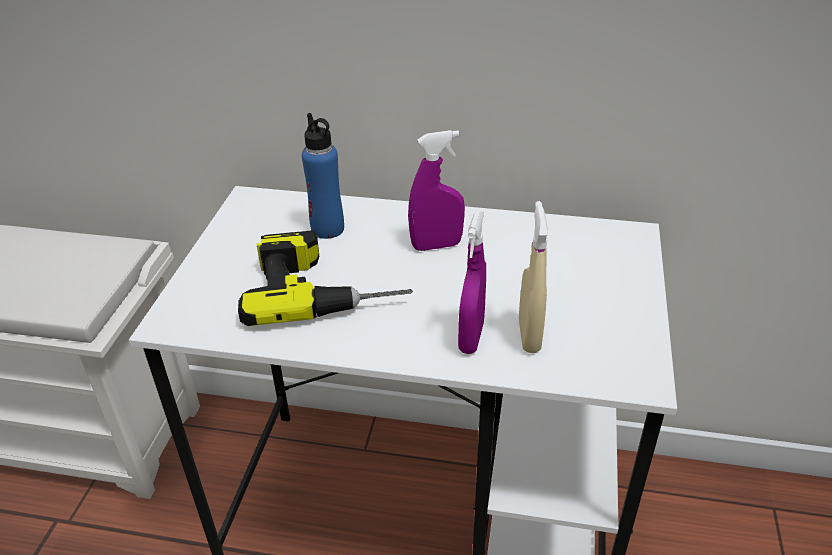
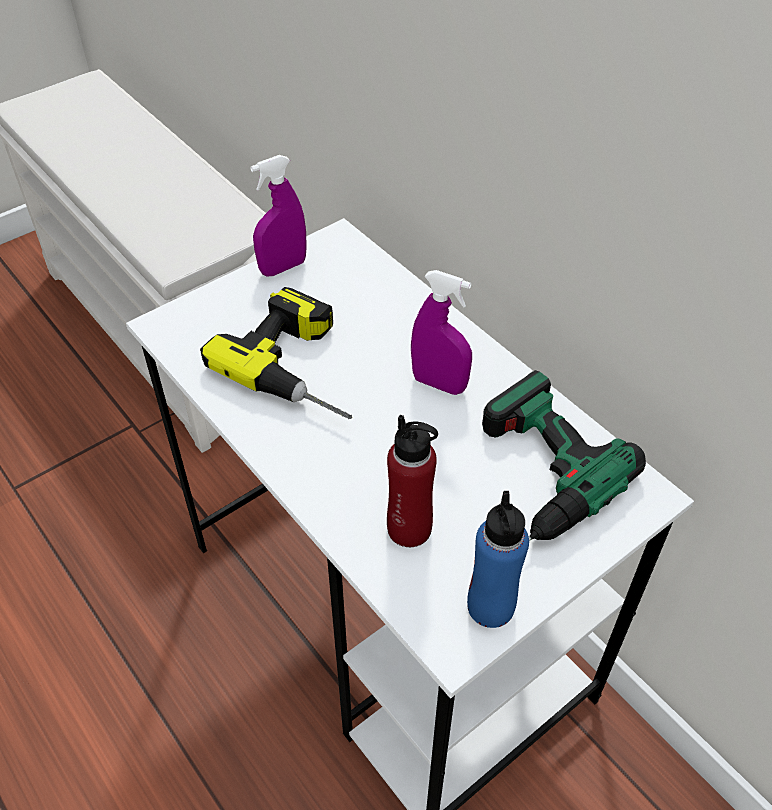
camera: 40 degrees right, 10 degrees up
blue bottle [302,113,344,239] -> blue bottle moved to [467,491,529,628]
purple spray bottle [458,211,486,354] -> purple spray bottle moved to [250,155,307,276]
beige spray bottle [519,201,548,353] -> red bottle [387,415,438,547]
none -> power drill [482,370,646,541]

